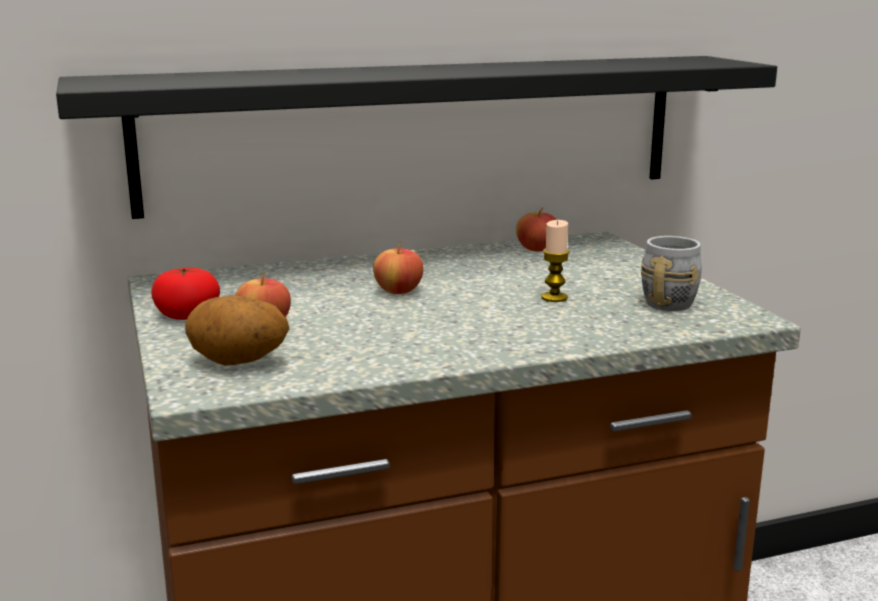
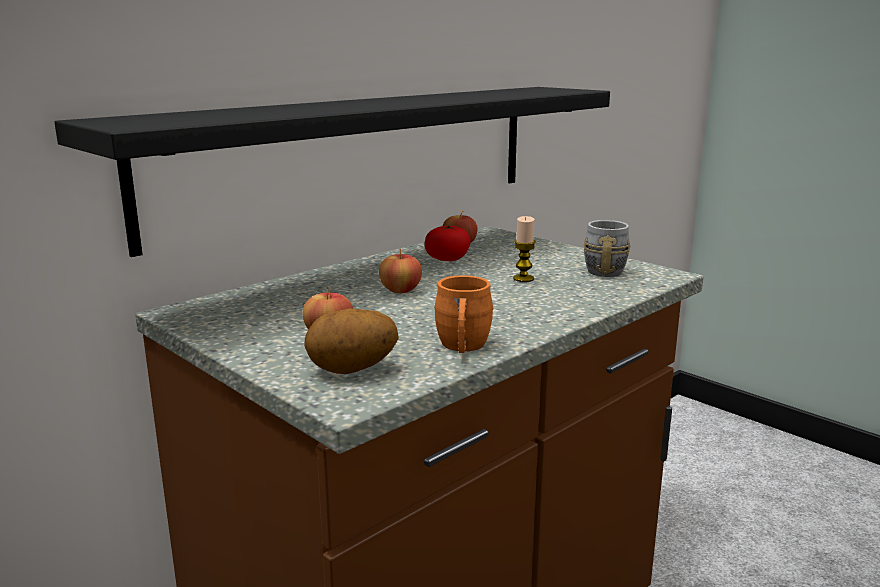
camera: 25 degrees left, 0 degrees up
tomato [151,267,220,320] -> tomato moved to [425,225,470,261]
none -> orange mug [434,275,493,353]

